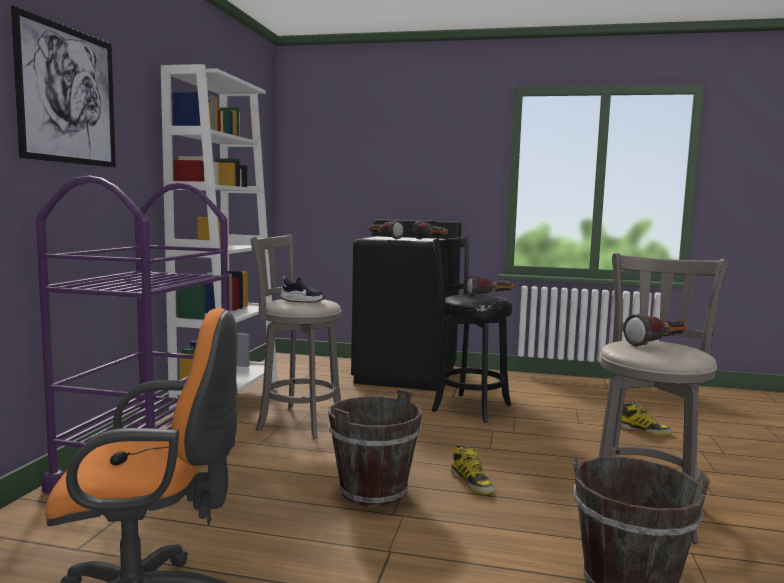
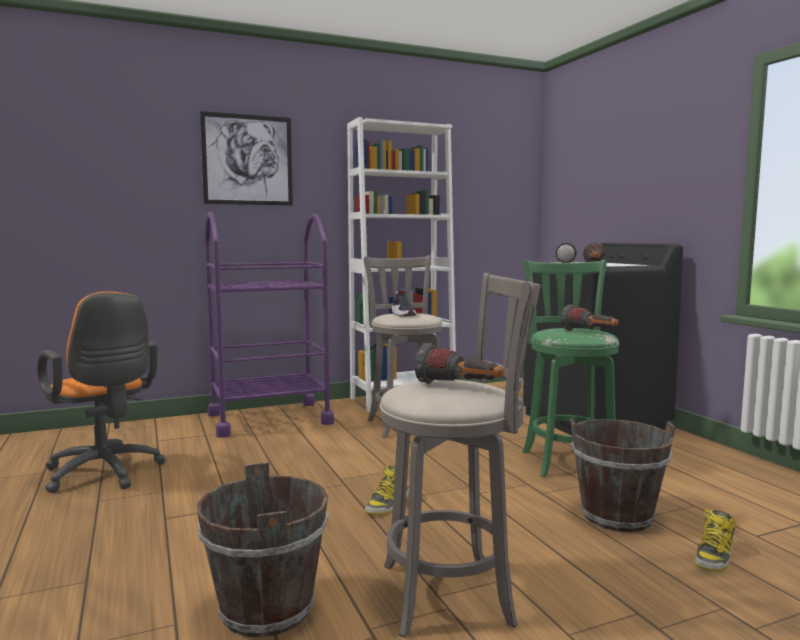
camera: 55 degrees right, 0 degrees up
brown bucket [328,389,422,507] -> brown bucket moved to [570,418,676,532]
black stool [432,236,513,423] -> green stool [522,260,620,477]
boot [621,402,673,435] -> boot turned 45 degrees clockwise [695,509,736,572]

